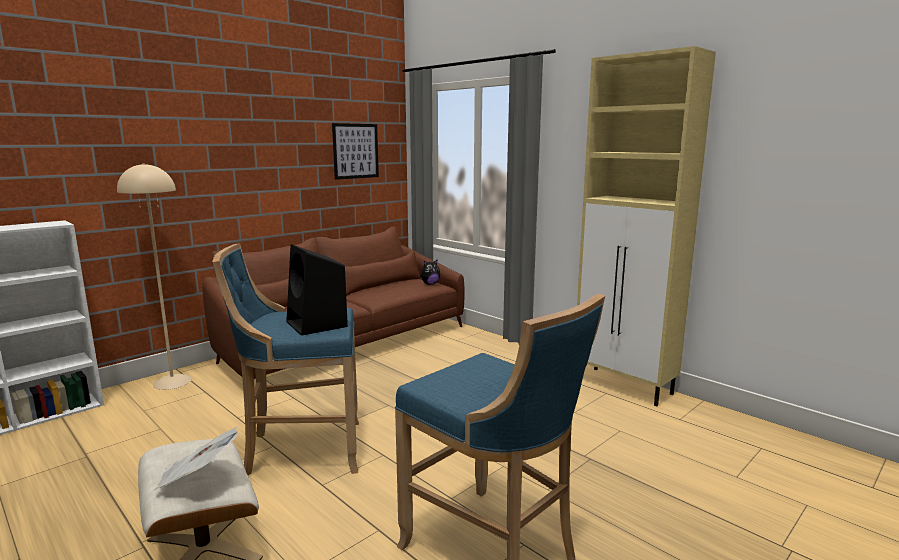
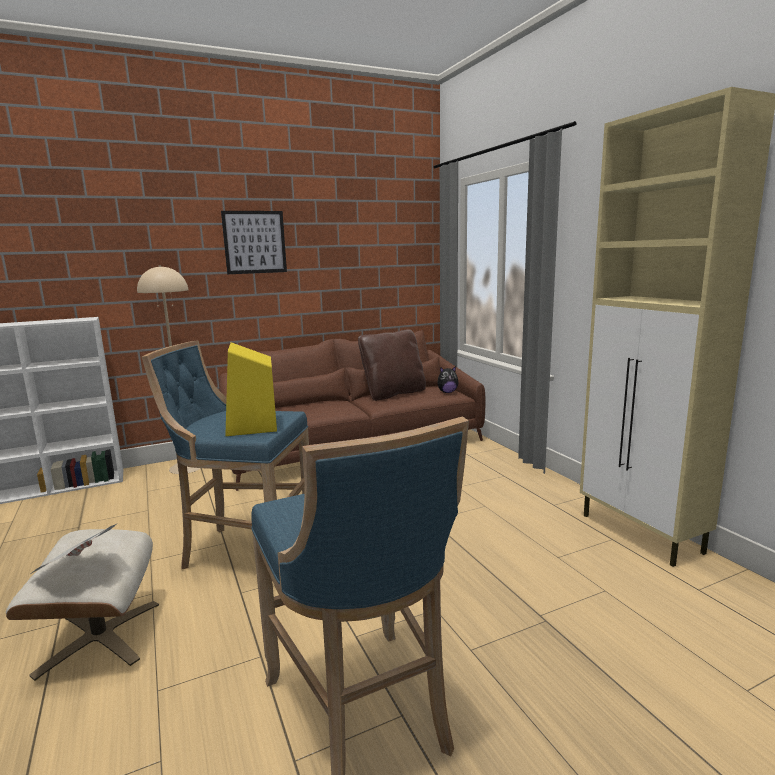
camera: 20 degrees right, 0 degrees up
black speaker [286,244,348,336] -> yellow speaker [225,342,277,436]
picture [332,123,379,180] -> picture moved to [221,211,287,274]
none -> brown pillow [358,329,426,401]

